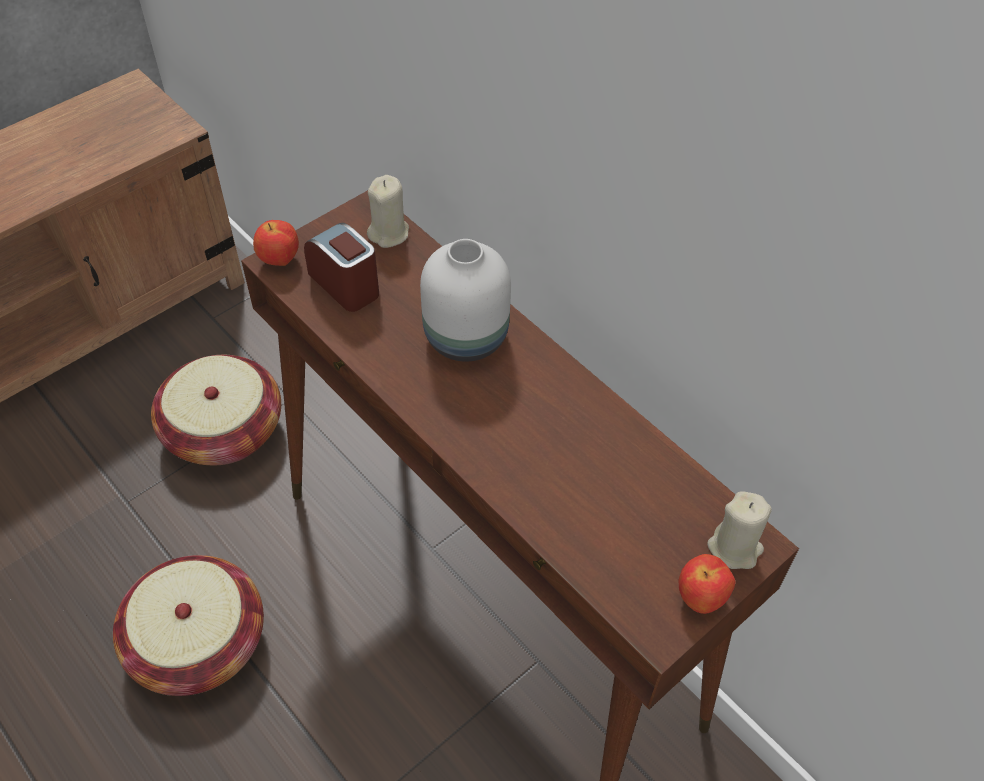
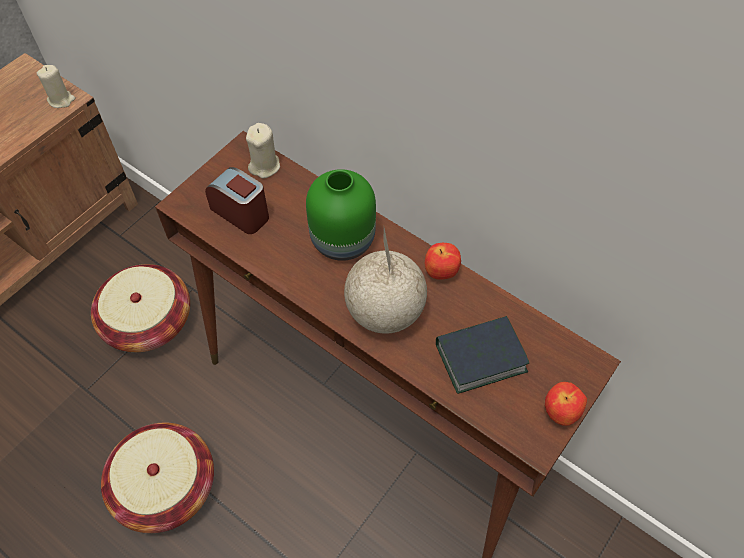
camera: 10 degrees left, 5 degrees up
apple [253,220,299,266] -> apple moved to [425,243,461,280]
white vase [420,239,511,362] -> green vase [306,169,376,261]
beige candle [707,491,772,569] -> beige candle moved to [37,65,75,108]
none -> globe [344,228,427,334]
none -> book [436,316,529,394]

